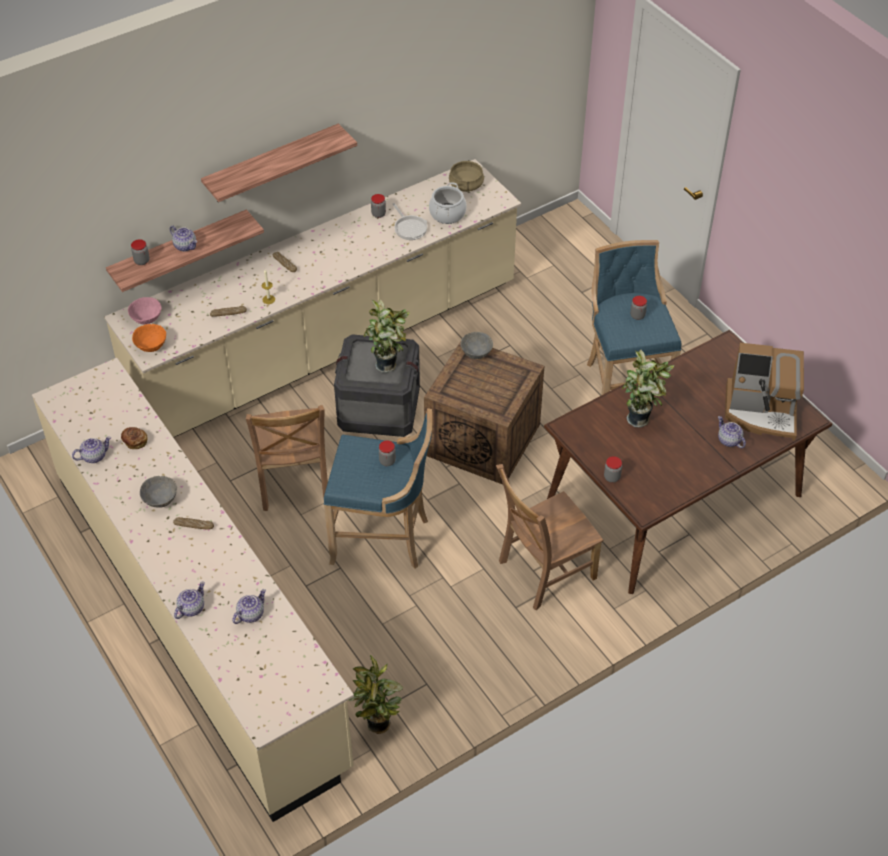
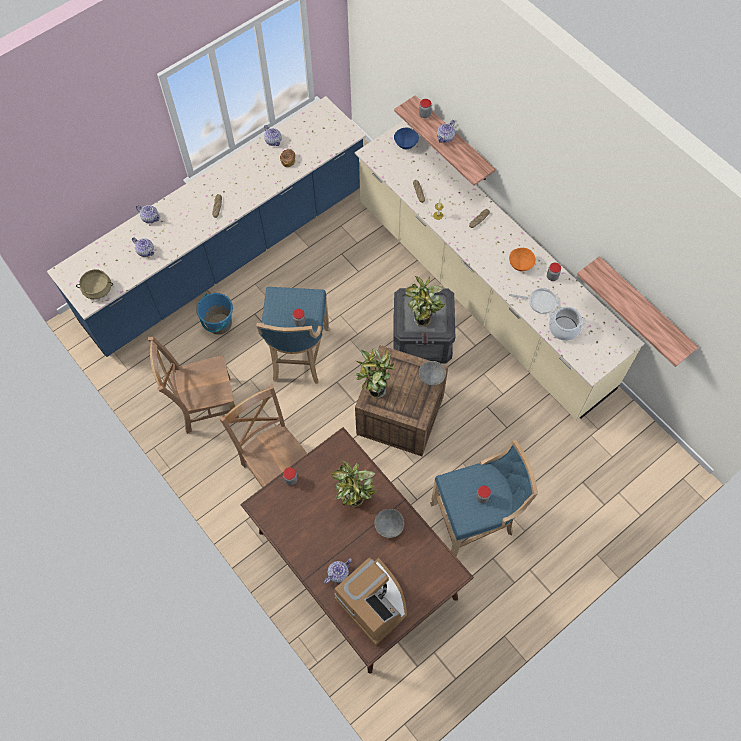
camera: 85 degrees right, 15 degrees up
beige counter [32,358,354,822] -> blue counter [47,96,366,357]
pink bowl [128,297,162,324] -> blue bowl [394,128,419,149]
orange bowl [132,324,166,352] -> orange bowl moved to [509,248,536,271]
grey bowl [140,476,177,508] -> grey bowl moved to [375,509,404,538]
shelf [201,123,357,202] -> shelf moved to [577,256,698,367]
brown chair [246,405,328,511] -> brown chair moved to [148,337,239,434]
potted plant [348,655,403,734] -> potted plant moved to [355,348,395,398]
frying pan [393,203,427,240] -> frying pan turned 135 degrees counterclockwise [509,287,559,314]
beige cooking pot [449,160,484,192] -> beige cooking pot moved to [76,269,113,299]
coffee machine [725,343,804,441] -> coffee machine turned 135 degrees clockwise [335,558,407,646]
none -> blue bucket [197,293,233,335]

